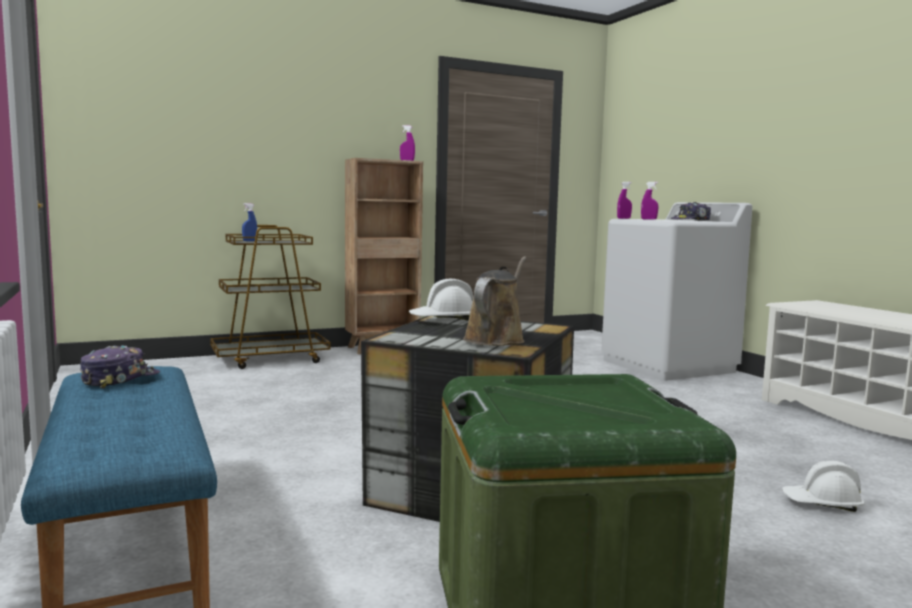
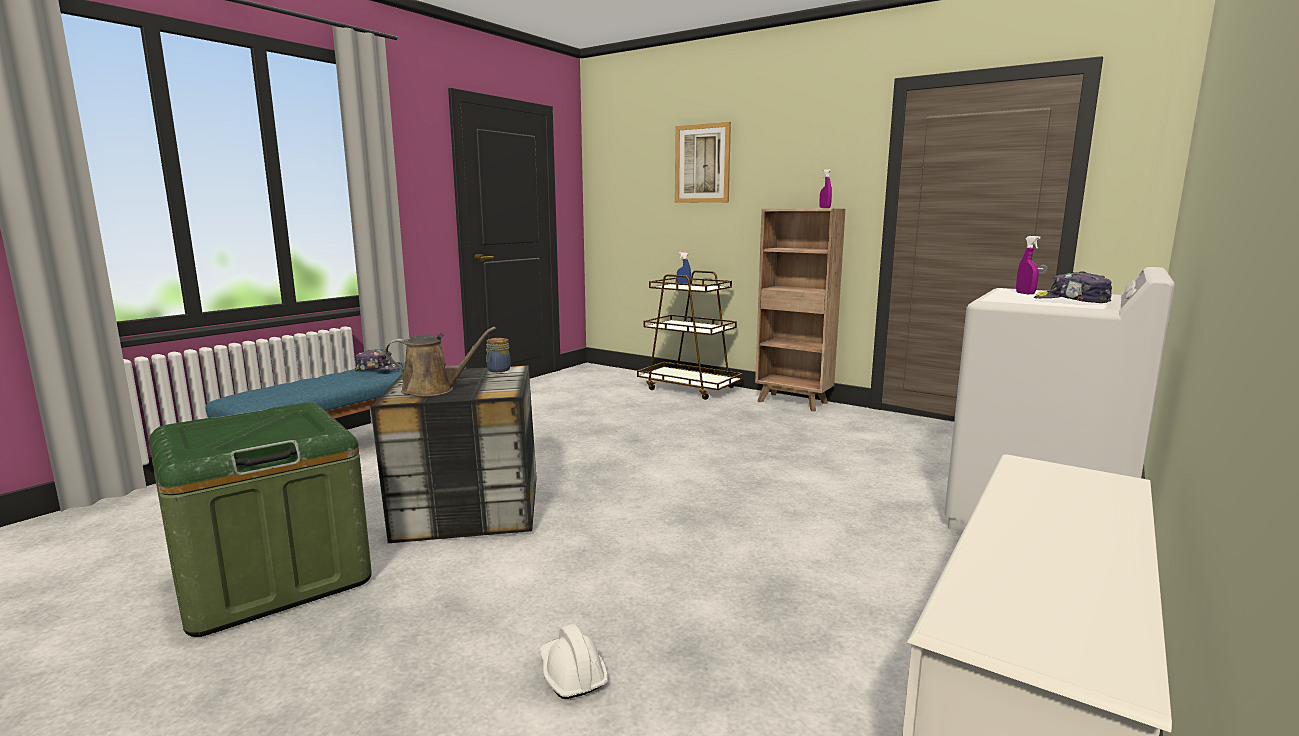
camera: 60 degrees right, 5 degrees up
white hard hat [409,279,473,320] -> jar [486,338,511,372]
purple spray bottle [617,182,632,219] -> none
none -> picture [675,122,731,203]

